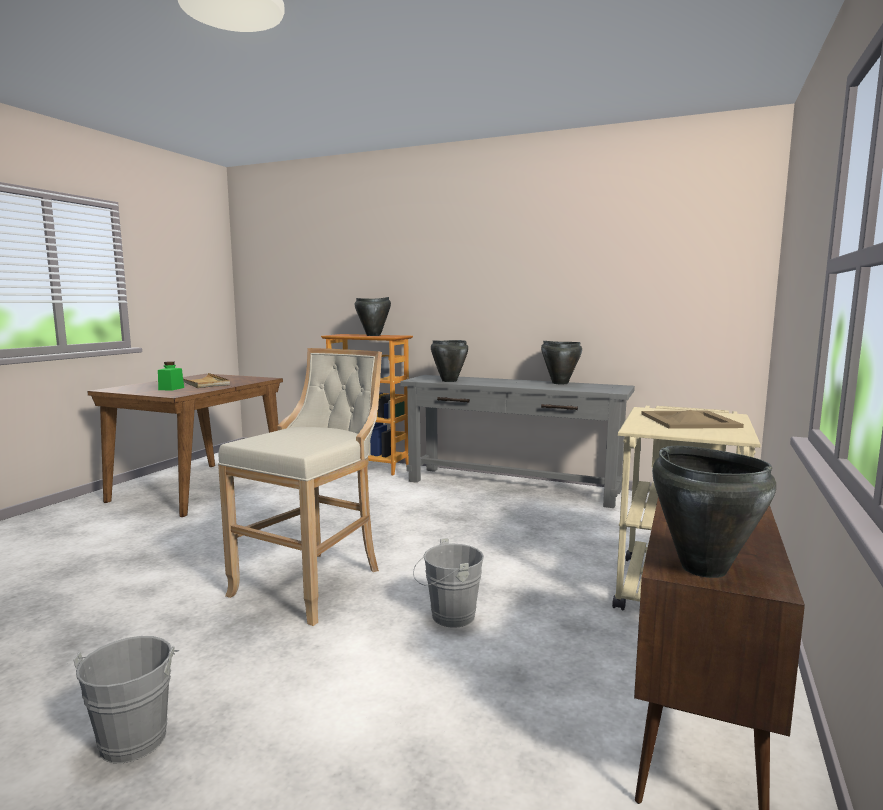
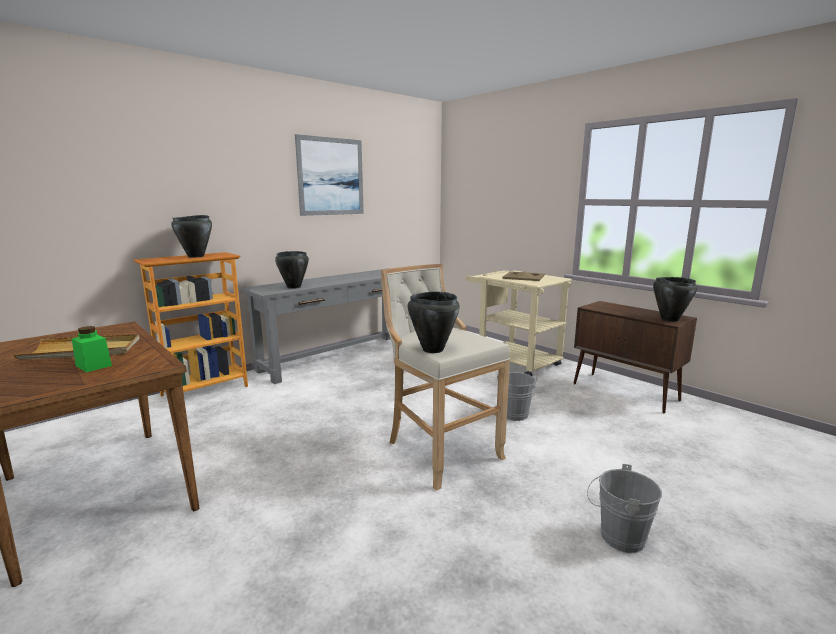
camera: 65 degrees left, 5 degrees up
black cooking pot [541,341,582,384] -> black cooking pot moved to [408,292,460,353]
none -> picture [295,134,364,216]

